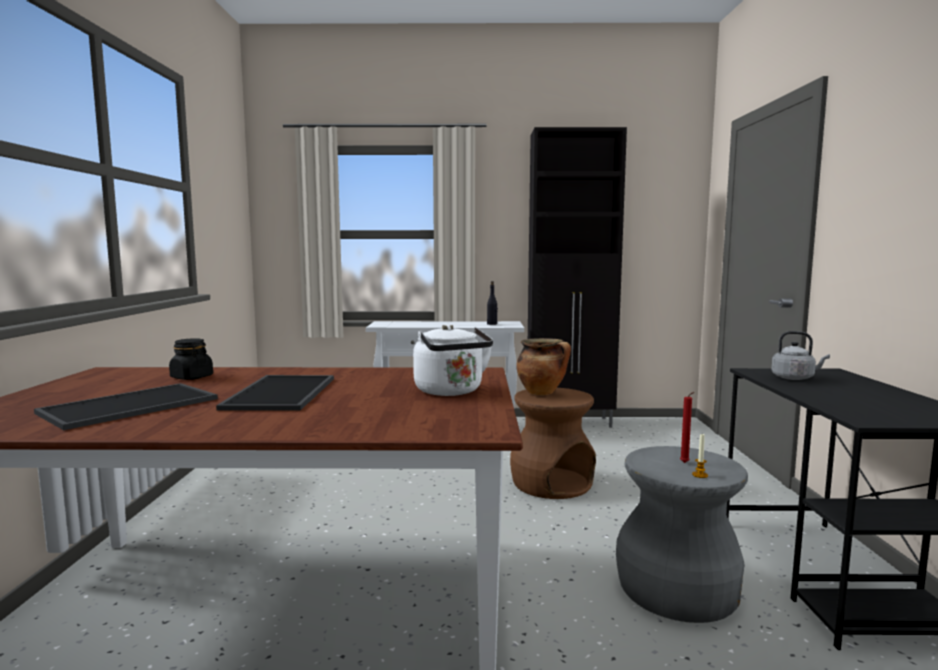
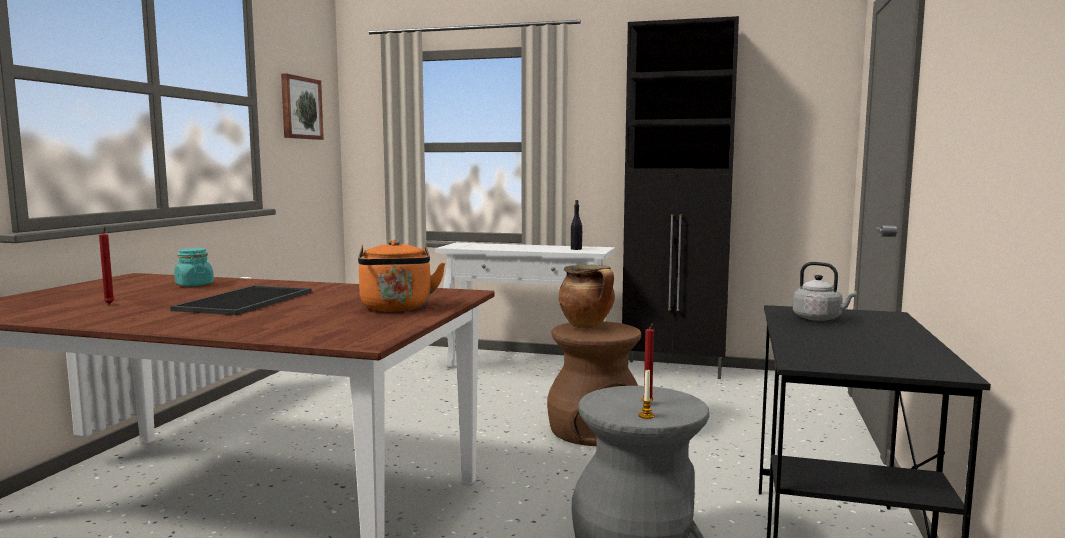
camera: 15 degrees right, 0 degrees up
tray [34,383,218,430] -> red candle [99,227,115,304]
black jar [169,338,213,380] -> turquoise jar [174,248,214,287]
white kettle [413,324,493,396] -> orange kettle [358,240,446,312]
none -> picture [281,73,324,140]

